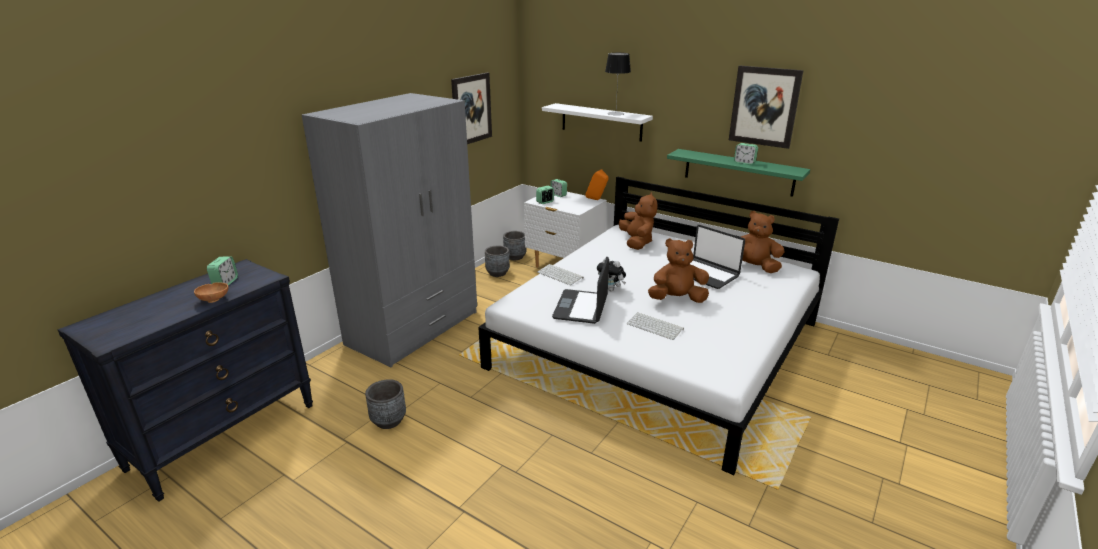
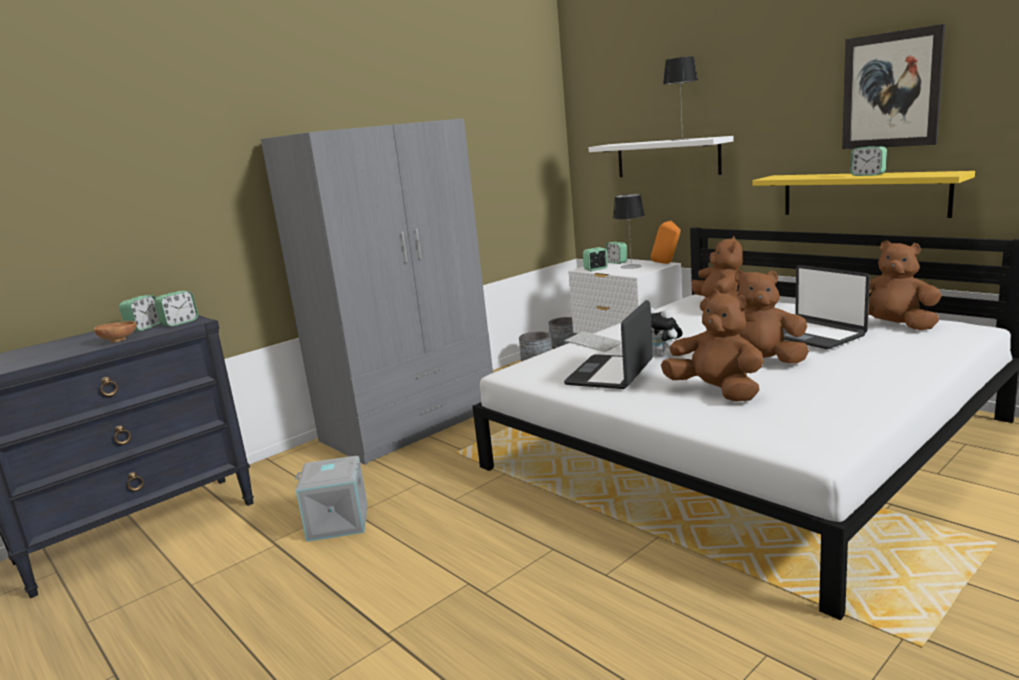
camera: 15 degrees right, 10 degrees down
grey planter [365,379,406,429] -> grey storage box [295,456,368,542]
picture [451,73,492,144] -> none
keyboard [627,313,684,340] -> brown plush toy [661,289,764,402]
green shelf [667,149,810,197] -> yellow shelf [752,171,975,218]
none -> alarm clock [155,291,198,327]
none -> table lamp [613,194,645,269]

